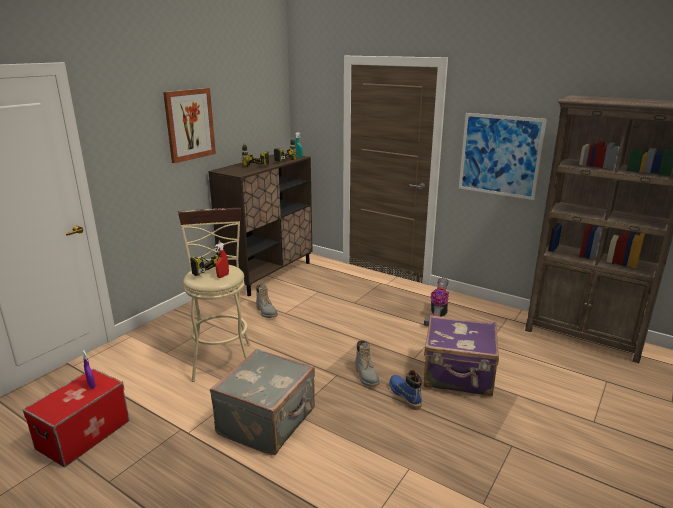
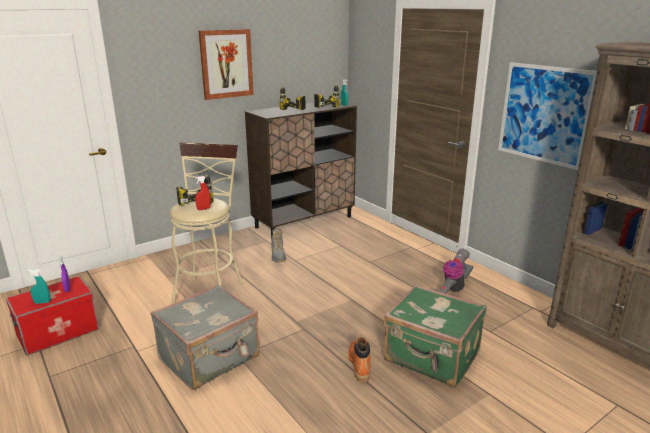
camera: 20 degrees right, 0 degrees up
grey boot [355,340,380,387] -> none
blue boot [390,370,422,410] -> orange boot [348,337,371,382]
purple suitcase [424,315,499,396] -> green suitcase [384,284,486,388]
none -> turquoise spray bottle [27,269,50,304]

